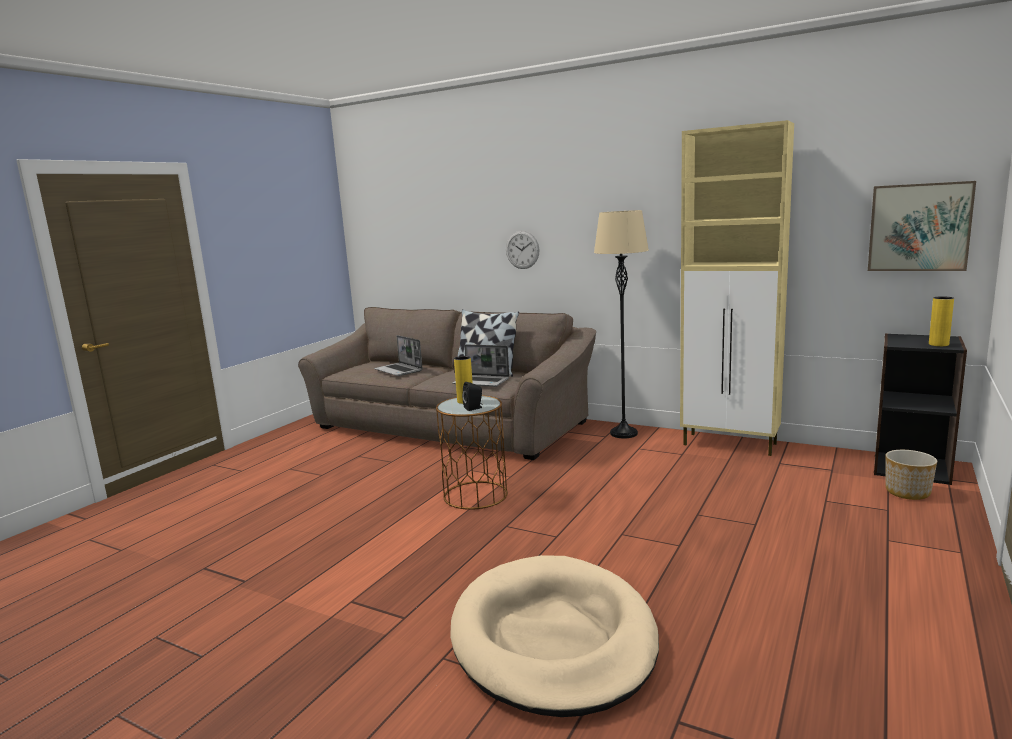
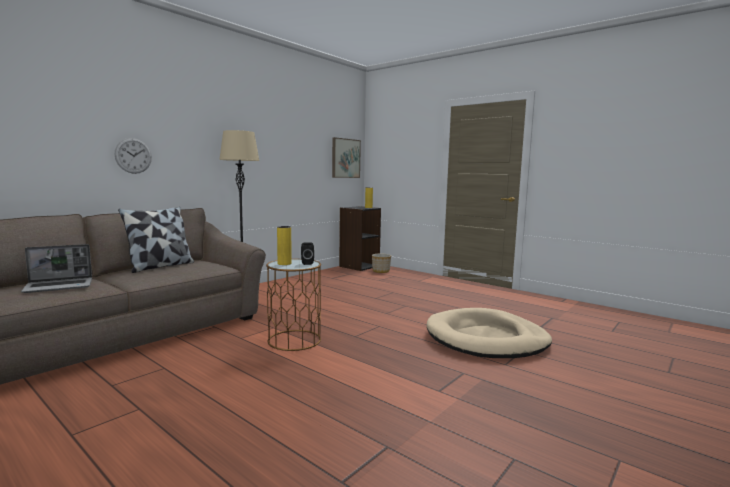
camera: 80 degrees left, 5 degrees down
laptop [452,344,510,387] -> none
beige cabinet [680,120,794,456] -> none

